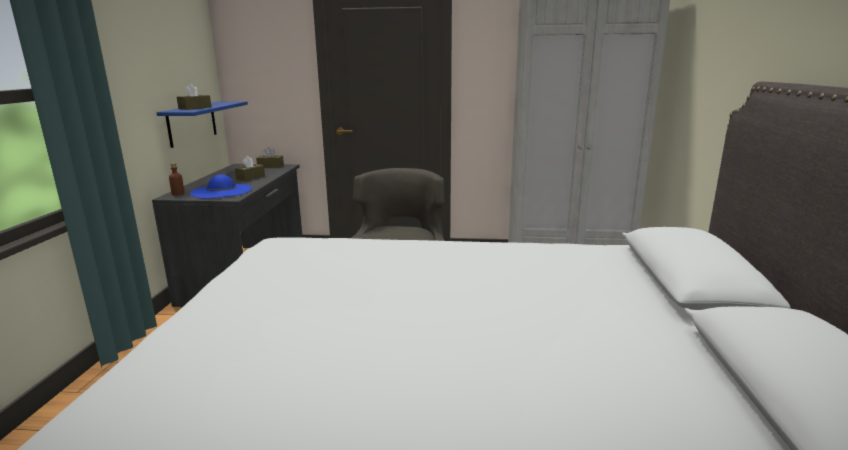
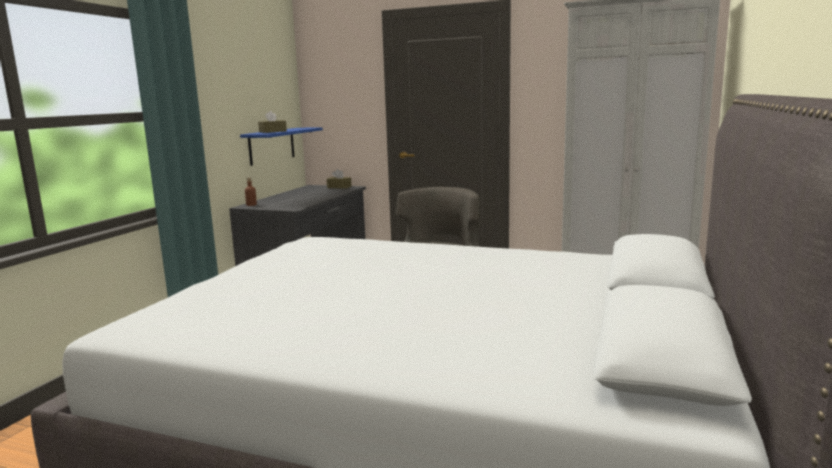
camera: 15 degrees right, 5 degrees down
blue hat [190,174,252,199] -> none
brown tissue box [235,156,265,181] -> none

